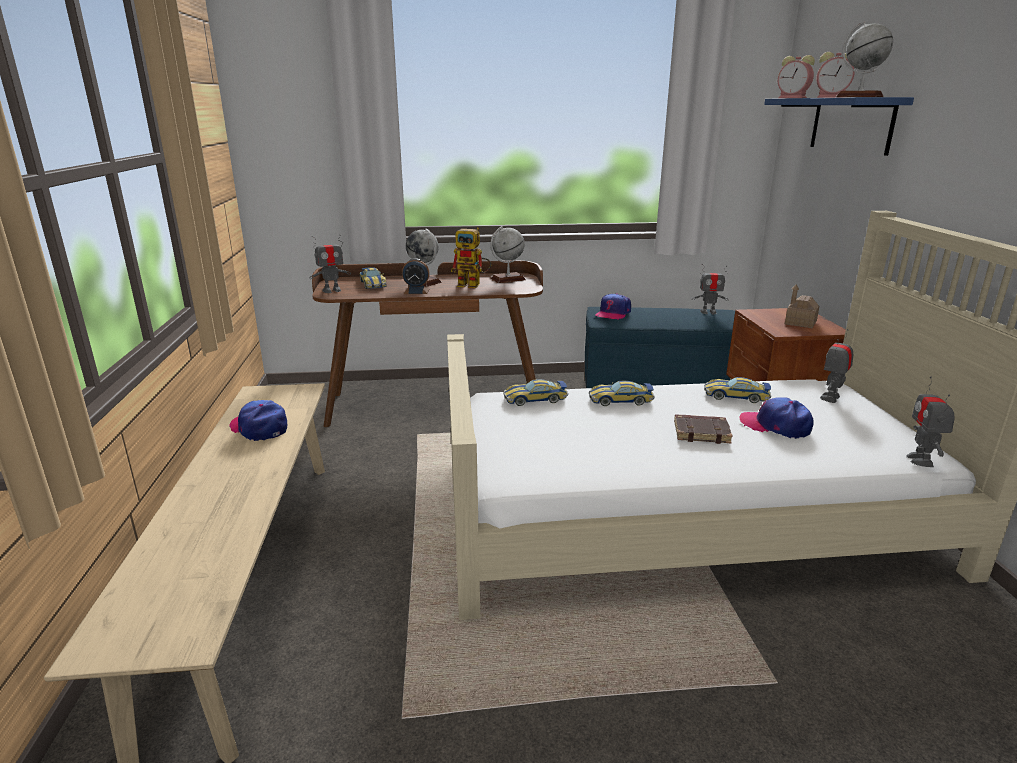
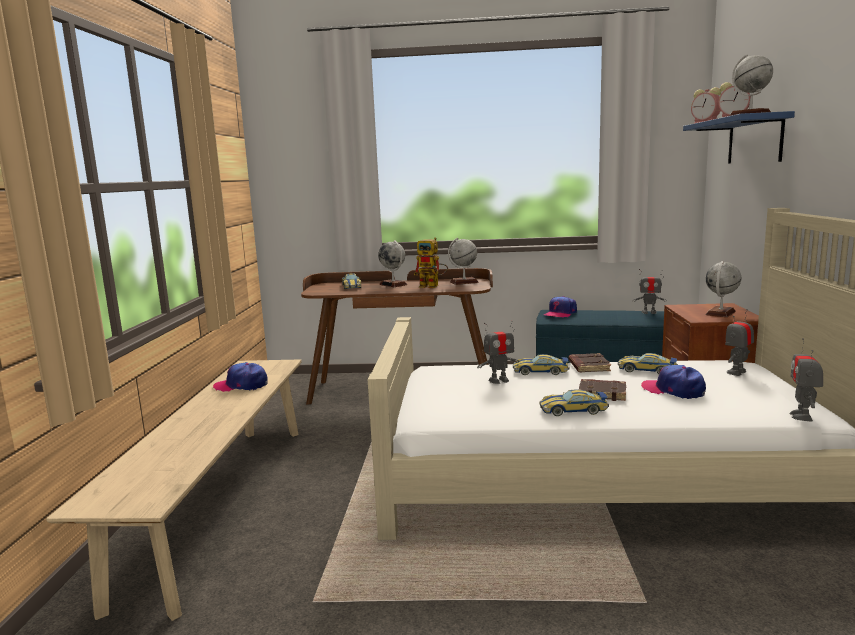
camera: 10 degrees right, 10 degrees down
cap [229,400,288,441] -> cap turned 45 degrees counterclockwise [213,362,268,392]
toy robot [309,235,351,293] -> toy robot moved to [477,321,519,384]
alarm clock [402,258,430,294] -> none
toy car [504,379,568,406] -> toy car moved to [540,389,609,416]
toy house [785,285,819,328] -> globe [705,261,741,317]
none -> brown book [569,353,611,372]

